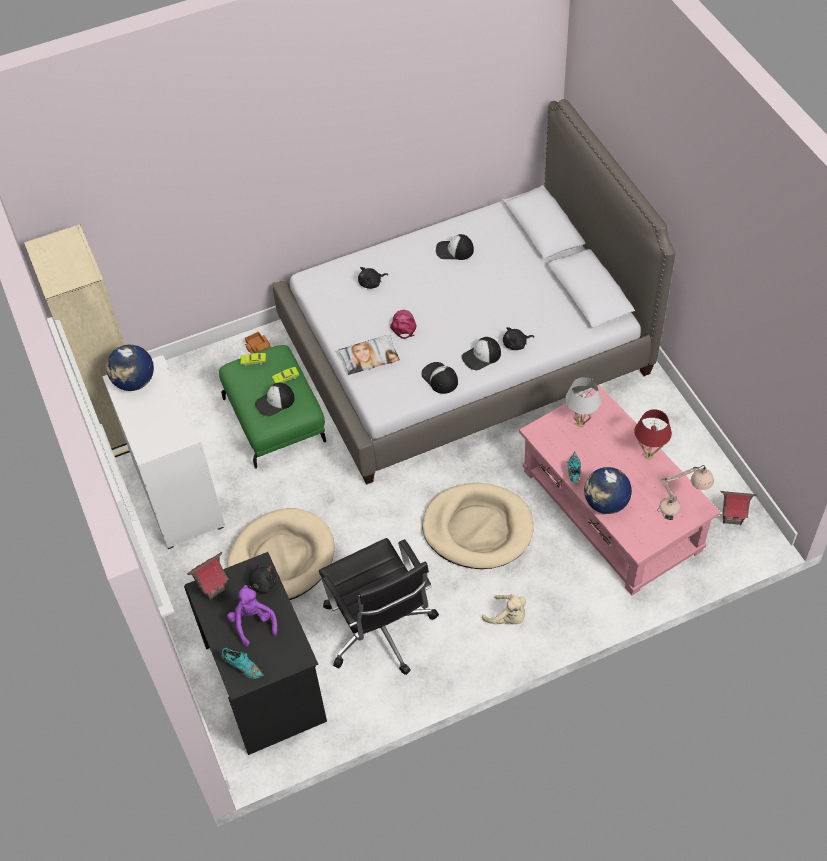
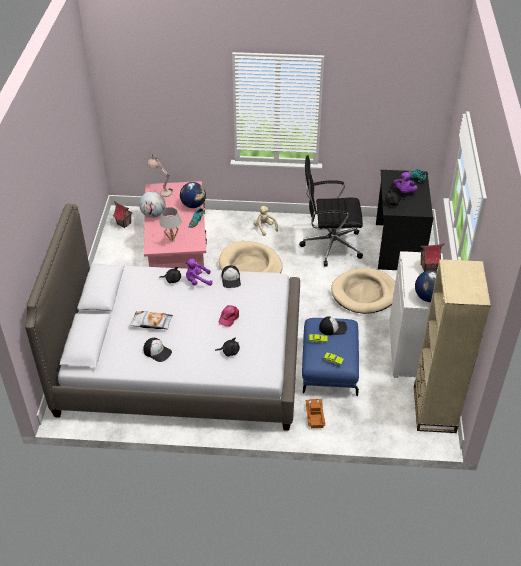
camera: 155 degrees left, 10 degrees down
toy house [187,552,228,601] -> toy house moved to [420,243,445,272]
green ottoman [219,345,326,469] -> blue ottoman [302,318,359,396]
black office chair [319,538,439,675] -> black office chair turned 90 degrees counterclockwise [299,155,363,267]
pillow [338,335,400,375] -> pillow moved to [129,311,173,330]
cap [461,337,501,370] -> purple plush toy [185,259,213,286]
red table lamp [634,409,672,459] -> globe [139,191,166,218]

